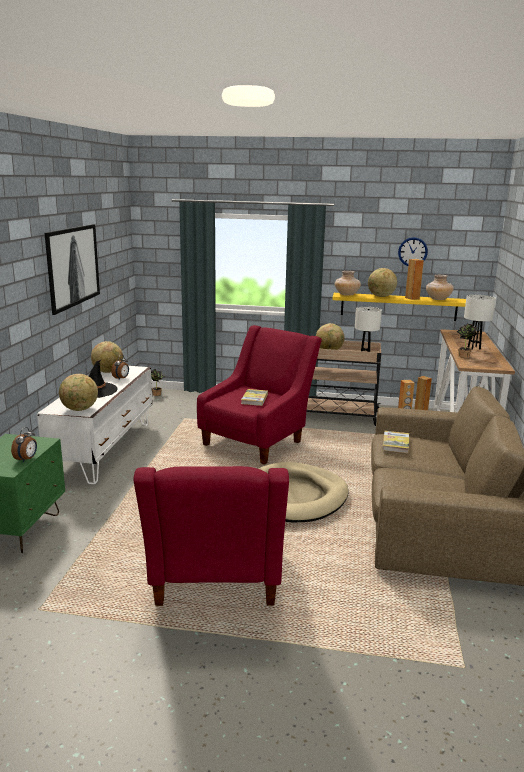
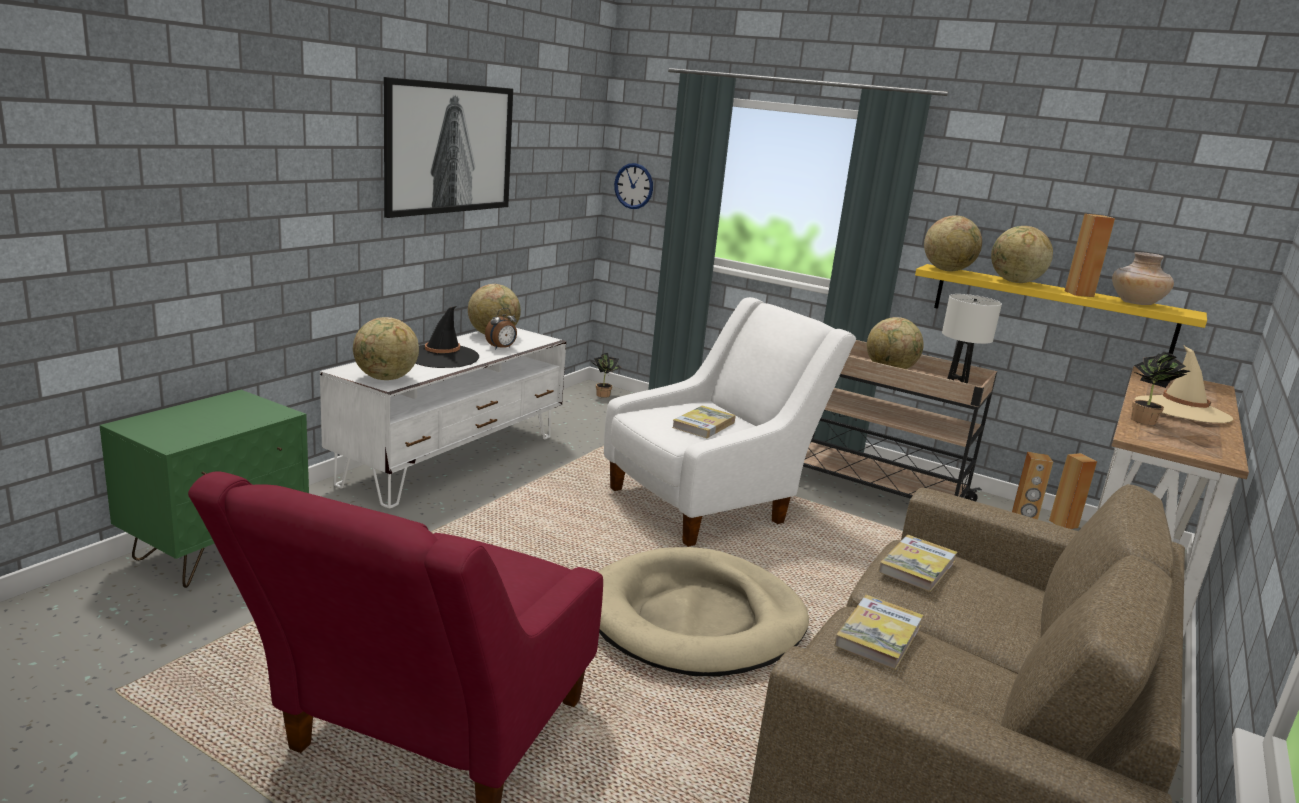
camera: 20 degrees right, 0 degrees up
alarm clock [11,427,37,462] -> none
red armchair [197,325,322,465] -> white armchair [604,297,856,547]
beige vase [335,271,361,296] -> globe [924,215,982,271]
wall clock [398,237,428,266] -> wall clock moved to [614,163,653,209]
white table lamp [464,295,496,350] -> beige hat [1135,345,1233,423]
none -> book [834,595,923,670]

